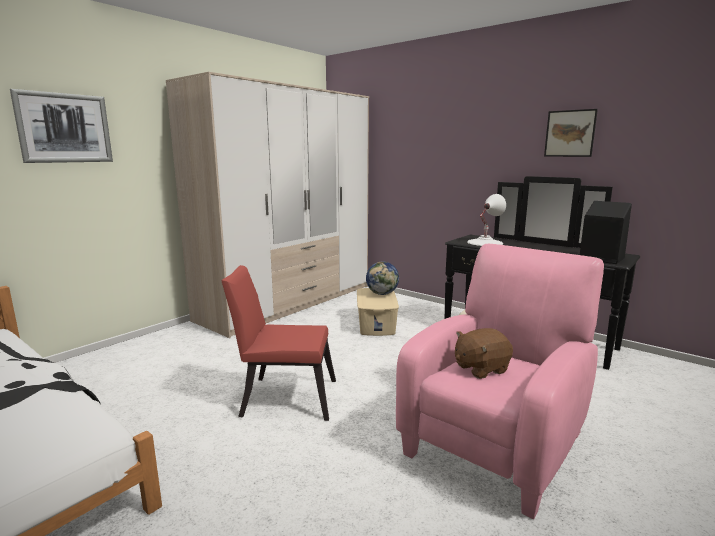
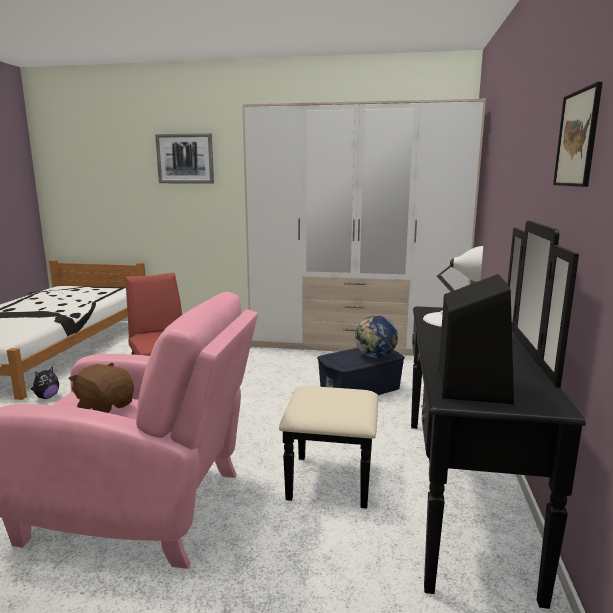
camera: 60 degrees right, 0 degrees up
beige storage box [357,288,399,336] -> blue storage box [317,348,405,395]
none -> plush toy [31,366,59,399]

